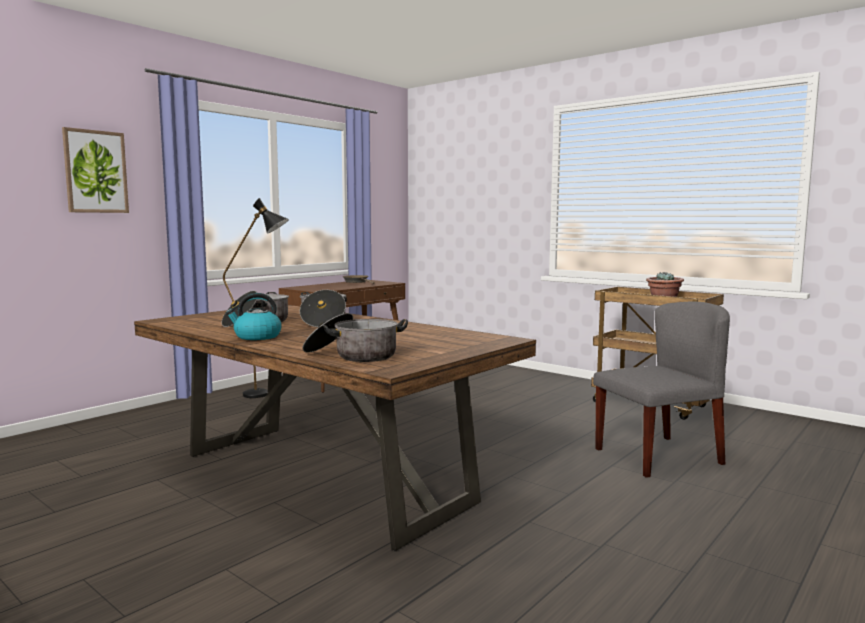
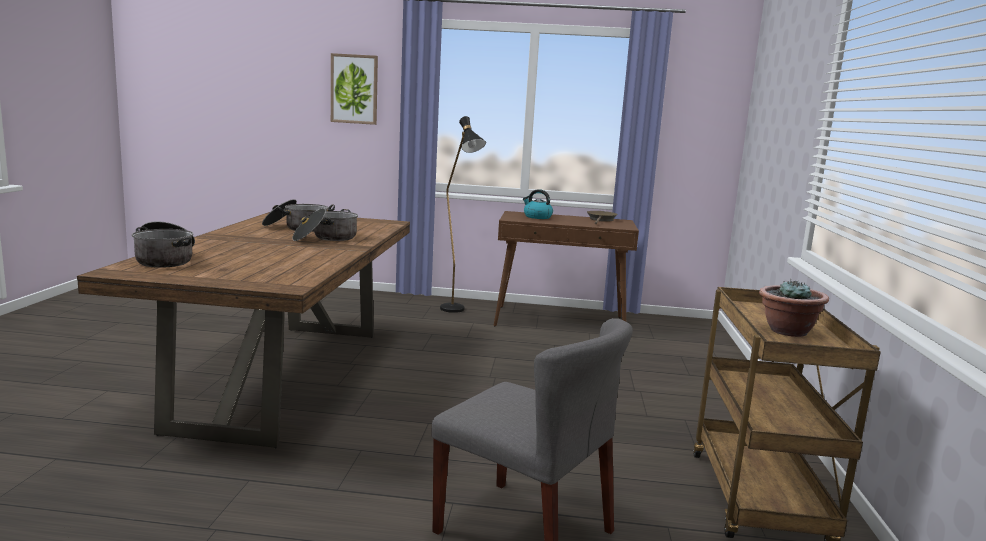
camera: 55 degrees right, 5 degrees up
kettle [226,293,282,340] -> kettle moved to [523,189,553,219]

